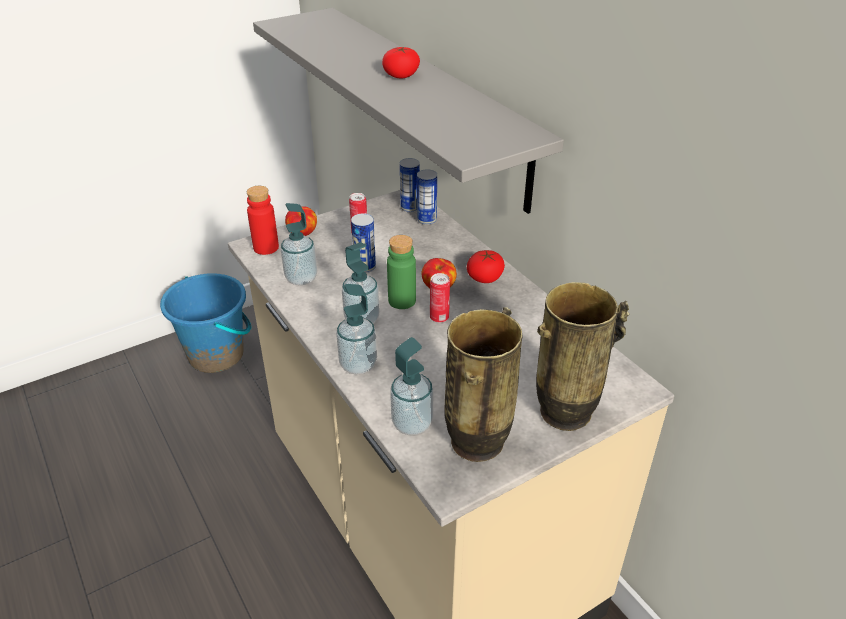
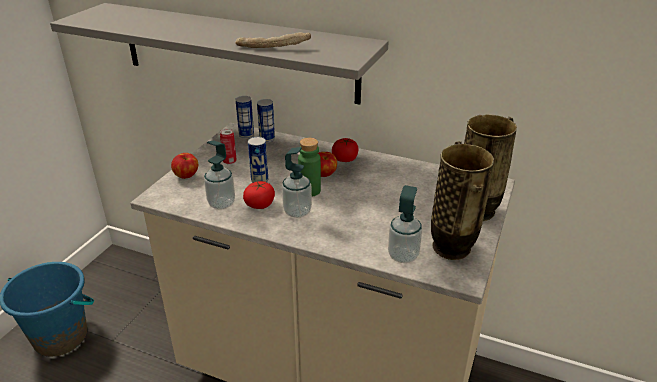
camera: 35 degrees left, 5 degrees down
red bottle [247,186,279,255] -> none
soap dispenser [336,284,377,375] -> none
tomato [382,47,420,78] -> tomato moved to [243,181,275,209]
can [430,273,450,323] -> none
none -> bread [235,32,311,48]

